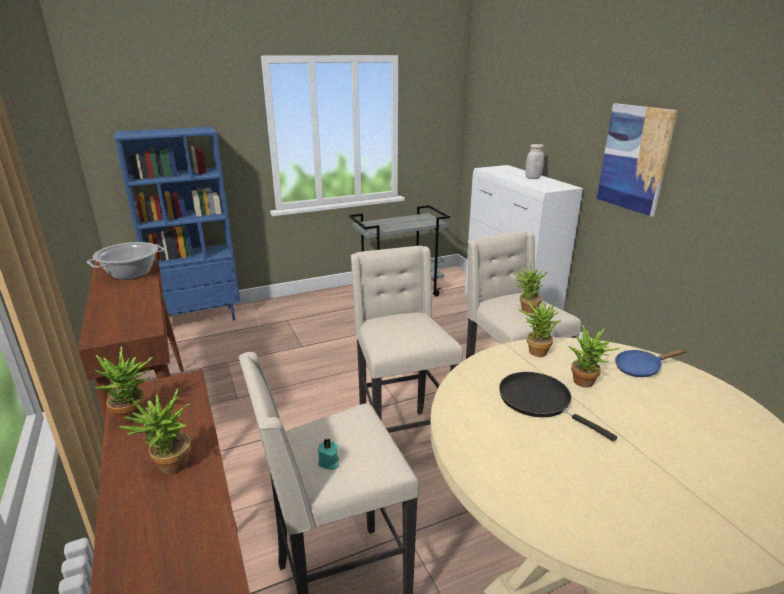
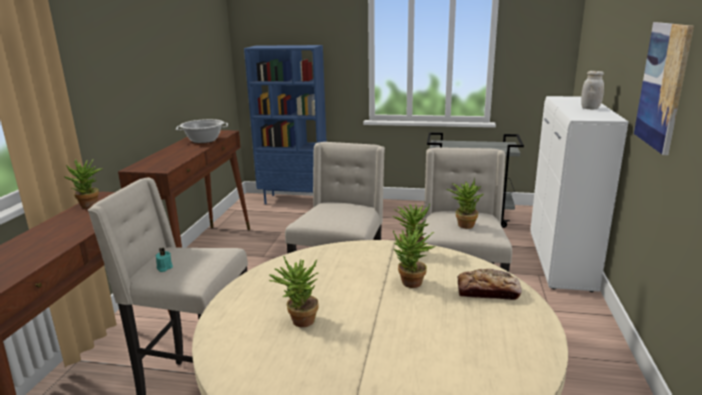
camera: 35 degrees right, 5 degrees down
potted plant [119,389,191,474] -> potted plant moved to [269,256,319,327]
black frying pan [499,372,617,441] -> none
blue frying pan [615,348,686,377] -> bread [457,269,522,300]

